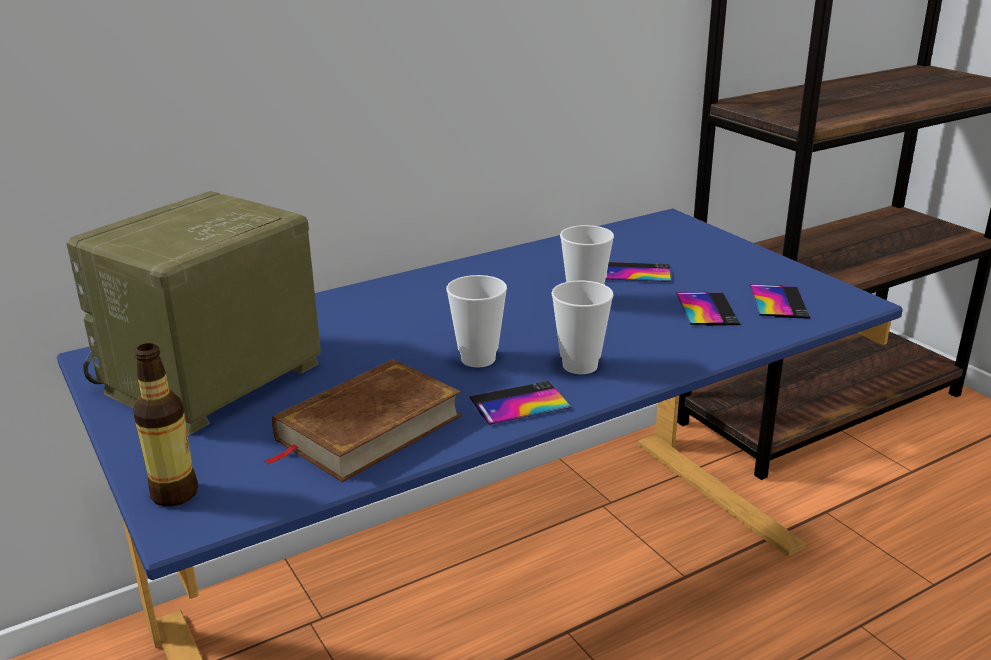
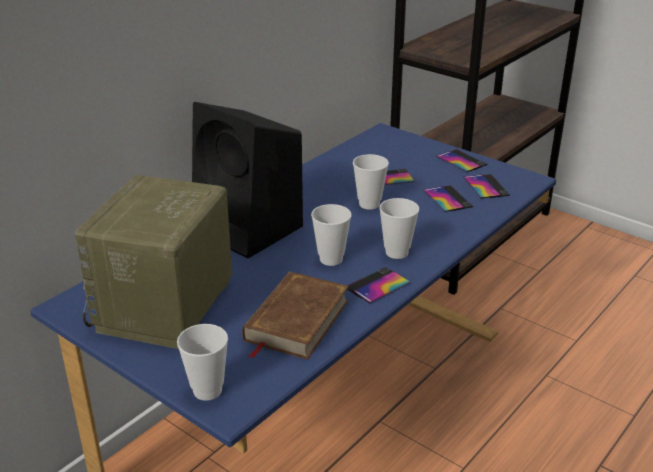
camera: 20 degrees left, 5 degrees up
bottle [133,343,198,506] -> cup [177,324,228,401]
none -> black speaker [192,102,303,258]
none -> phone [436,149,488,172]

